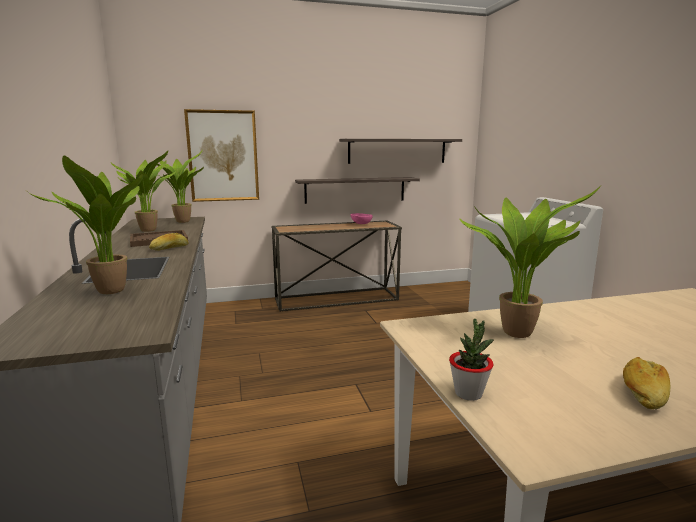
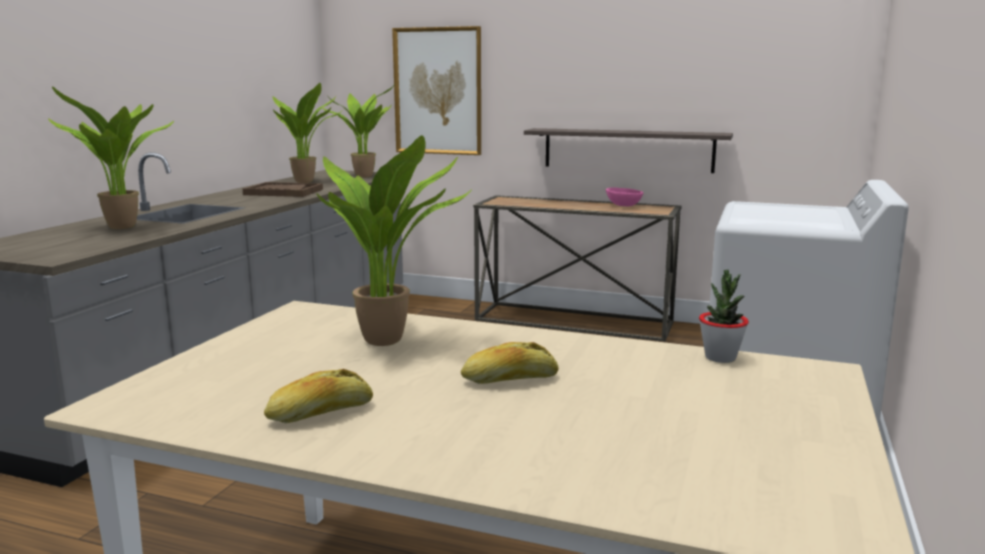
camera: 35 degrees right, 0 degrees up
bread [149,233,189,251] -> bread moved to [461,342,559,384]
shelf [339,139,462,164] -> none
potted plant [449,319,494,401] -> potted plant moved to [699,269,749,363]

